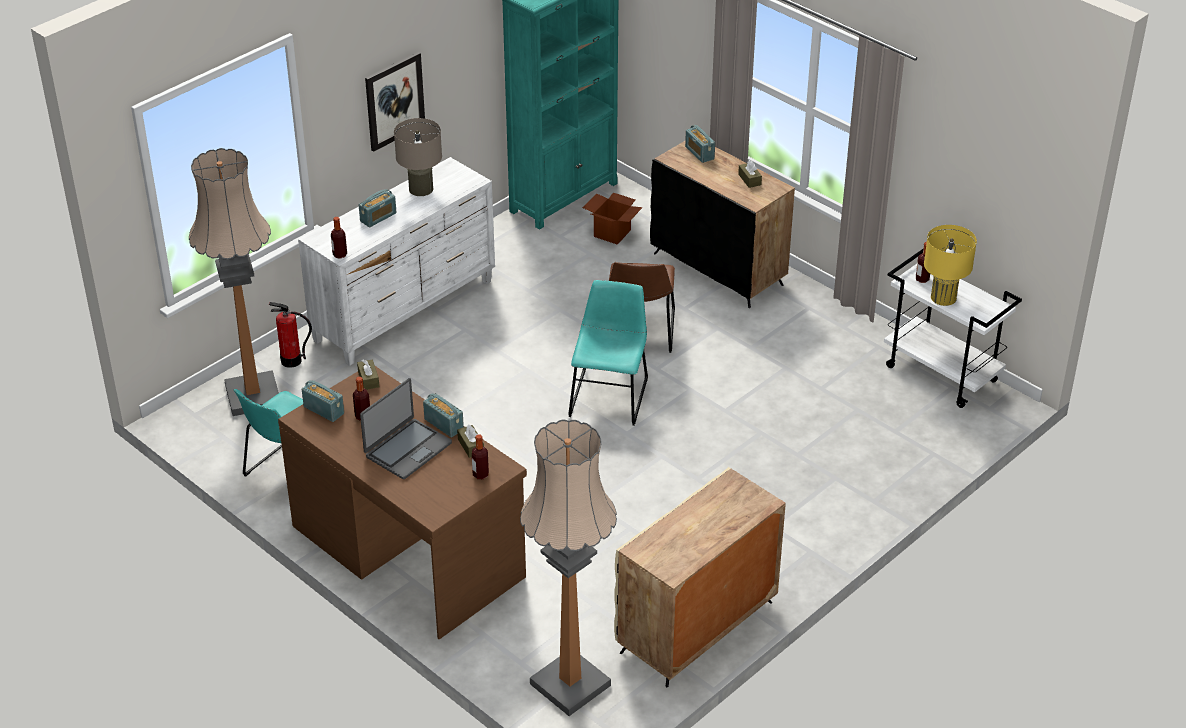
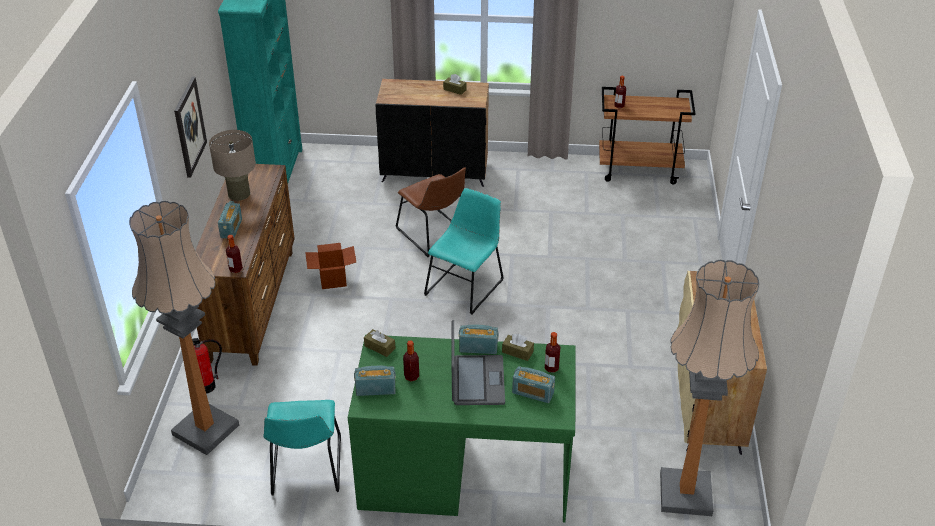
camera: 40 degrees left, 0 degrees up
brown desk [278,366,527,639] -> green desk [348,334,576,522]
white dresser [298,157,495,366] -> brown dresser [196,164,295,366]
turquoise chair [568,280,648,426] -> turquoise chair turned 60 degrees clockwise [424,188,504,315]
cardboard box [583,193,643,245] -> cardboard box moved to [305,243,356,289]
radio [685,125,715,163] -> radio moved to [512,366,555,403]
white cart [884,248,1022,408] -> brown cart [599,87,695,184]
yellow table lamp [924,225,977,306] -> none

